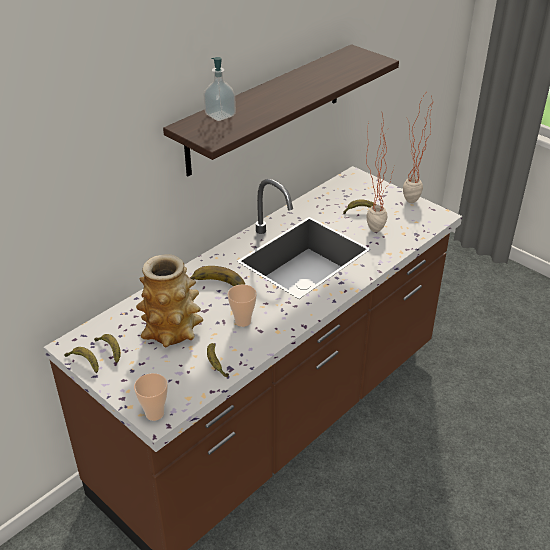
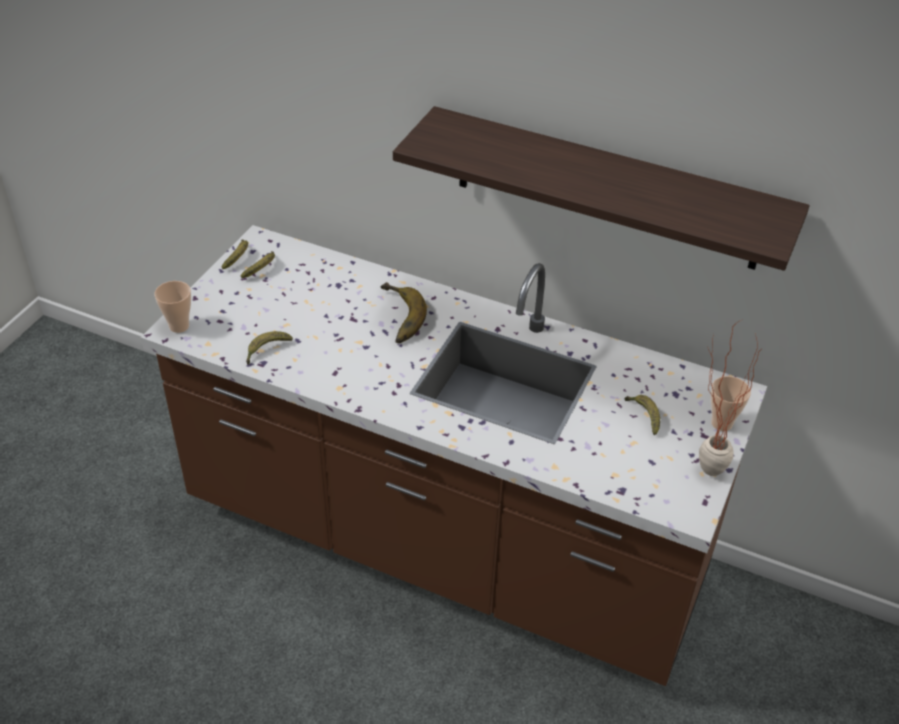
camera: 70 degrees right, 5 degrees up
vase [136,254,203,347] -> none
soap dispenser [203,57,236,121] -> none
cup [228,284,257,327] -> cup moved to [711,376,751,431]
potted plant [366,111,395,232] -> none

